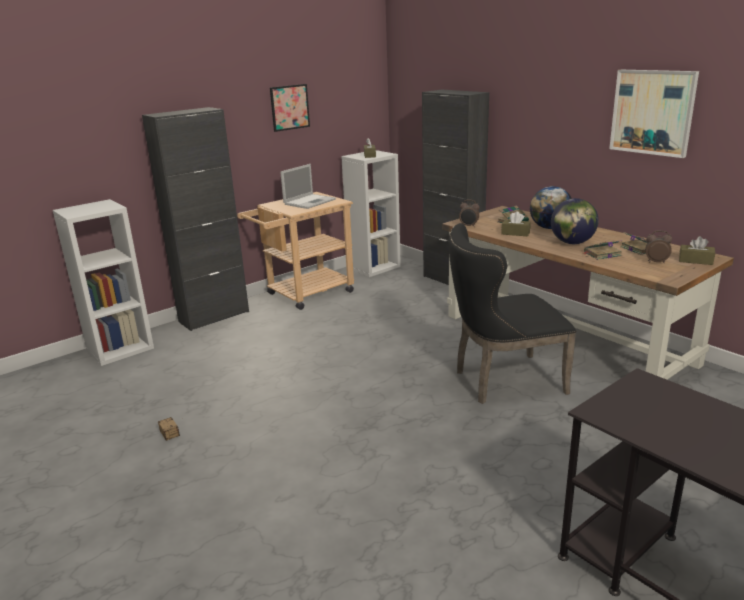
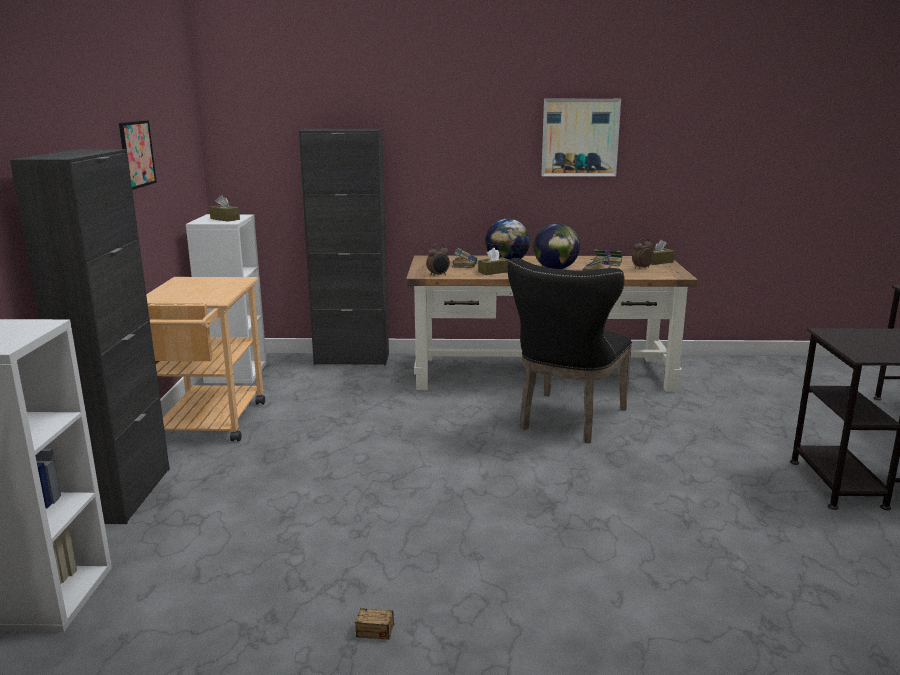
camera: 50 degrees left, 5 degrees down
laptop [280,164,336,209] -> none

